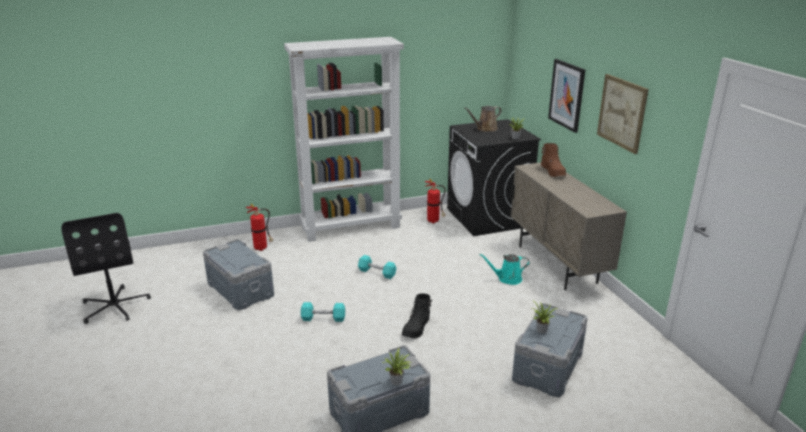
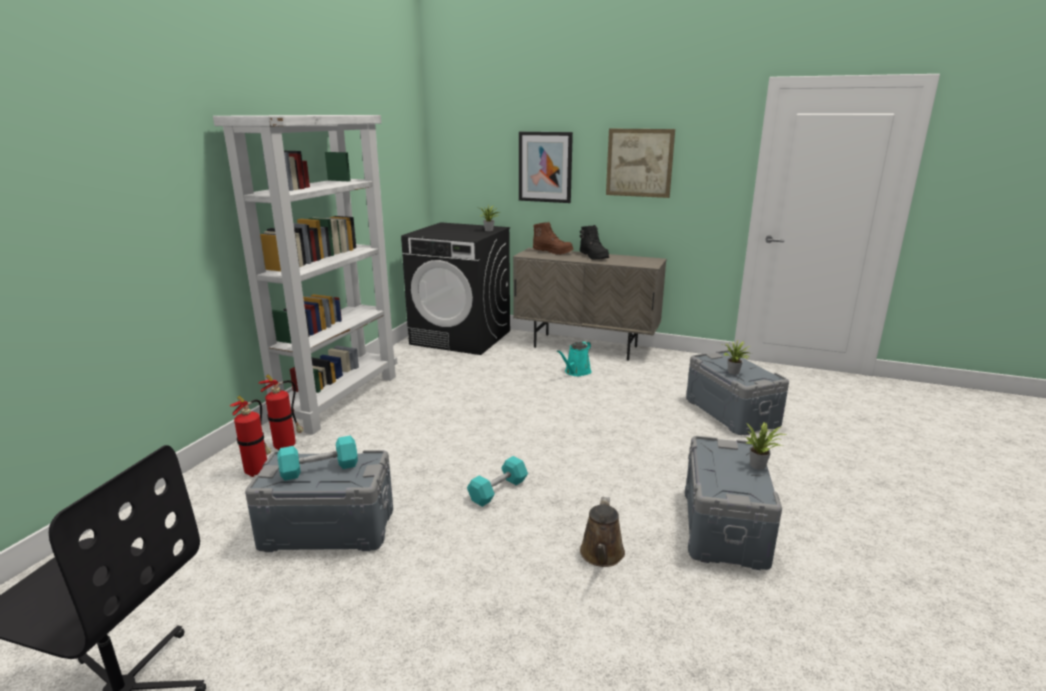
camera: 50 degrees left, 5 degrees down
turquoise dumbbell [358,255,396,279] -> turquoise dumbbell moved to [278,436,358,481]
black boot [402,293,432,339] -> black boot moved to [580,225,609,260]
fire extinguisher [425,179,446,224] -> fire extinguisher moved to [258,375,303,451]
brown watering can [464,106,502,132] -> brown watering can moved to [580,497,625,567]

